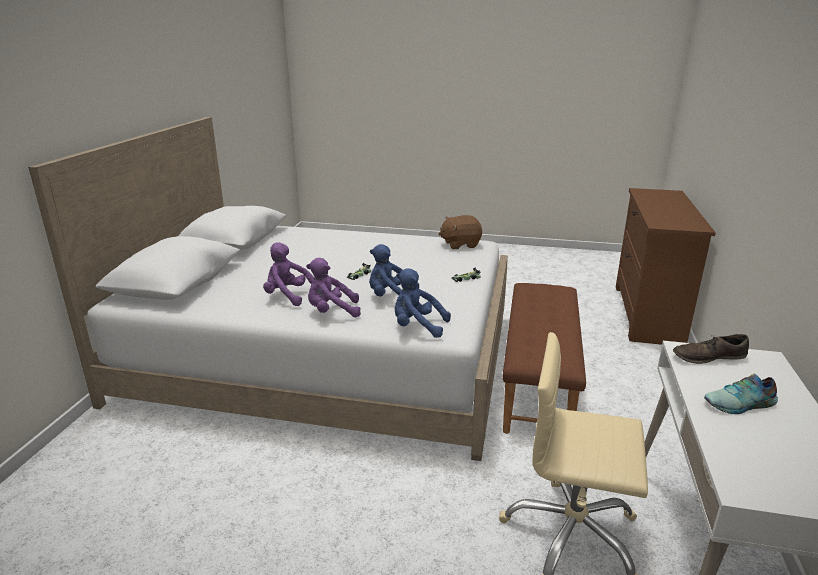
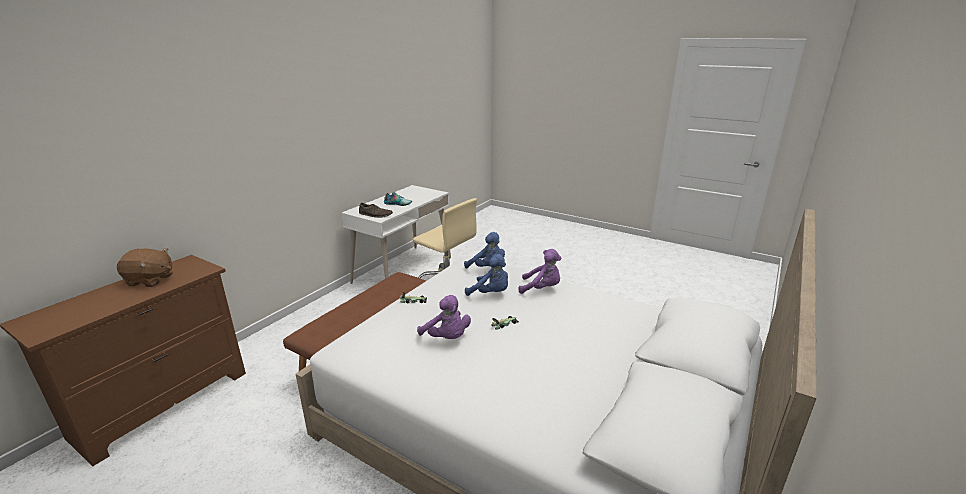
camera: 160 degrees left, 0 degrees up
purple plush toy [263,242,314,306] -> purple plush toy moved to [417,295,471,339]
brown plush toy [439,215,482,249] -> brown plush toy moved to [117,248,173,287]

